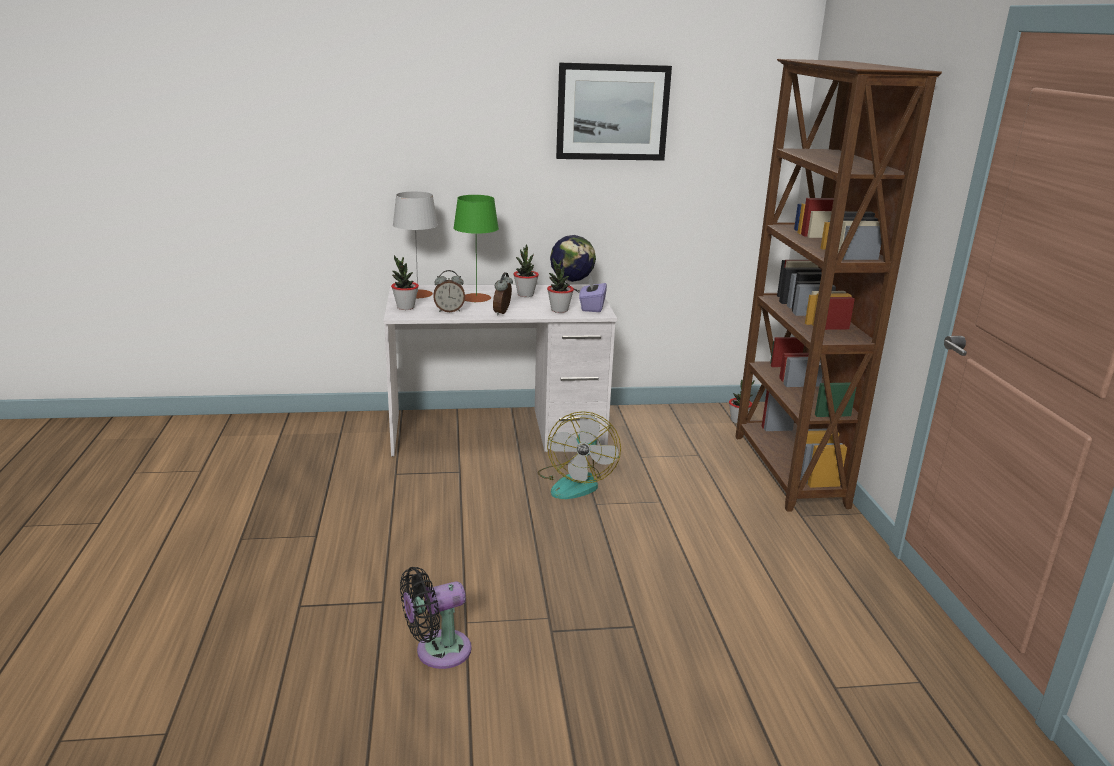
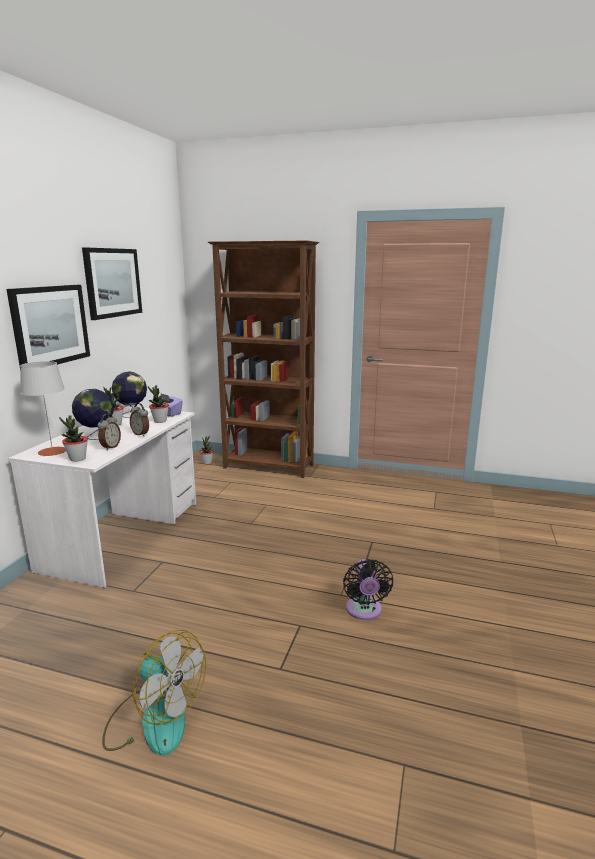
camera: 65 degrees left, 5 degrees down
green table lamp [453,195,499,303] -> globe [72,389,114,440]
fan [538,411,621,499] -> fan moved to [102,630,206,756]
none -> picture [6,285,90,365]

